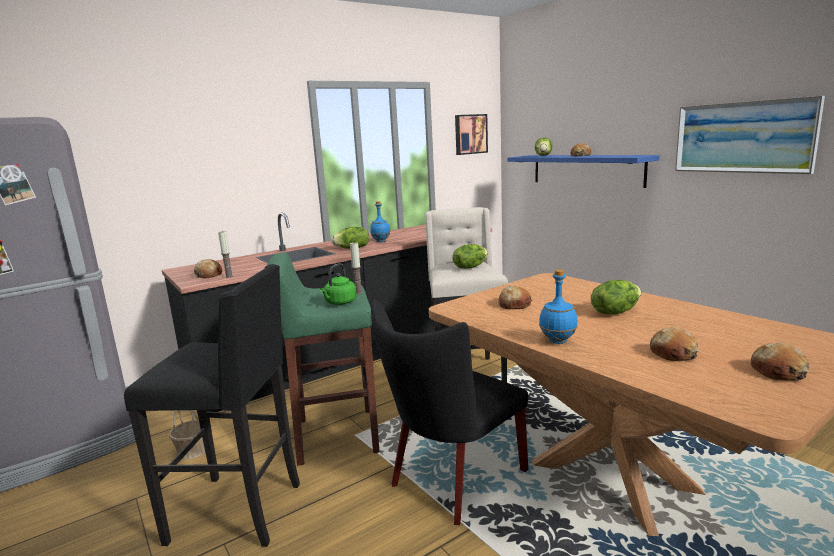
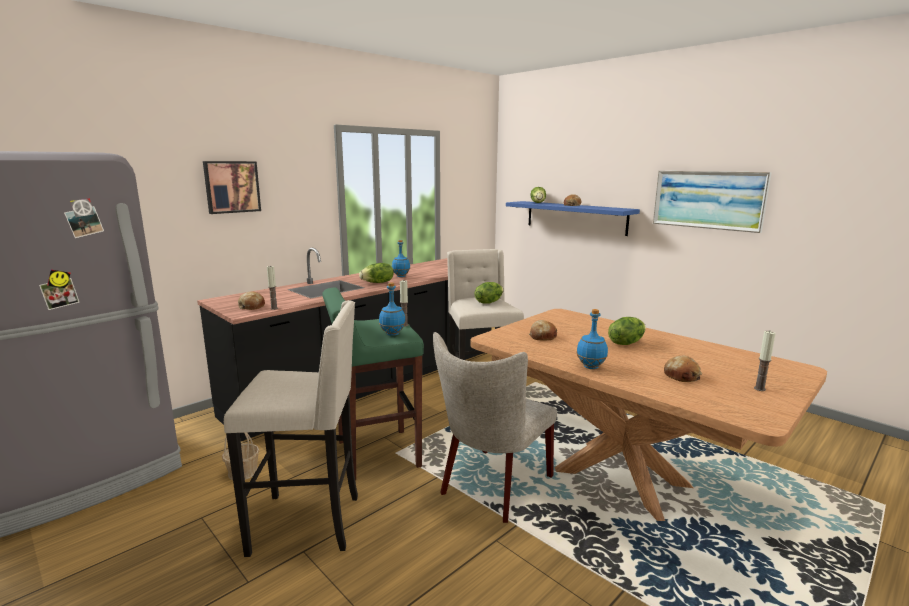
camera: 10 degrees left, 0 degrees up
black stool [124,264,300,547] -> beige stool [224,300,358,557]
green kettle [320,263,357,305] -> blue bottle [379,282,406,336]
black chair [371,299,528,525] -> beige chair [433,332,557,523]
picture [455,114,488,155] -> picture moved to [203,161,261,214]
bread [751,343,809,381] -> candle [754,331,776,391]

